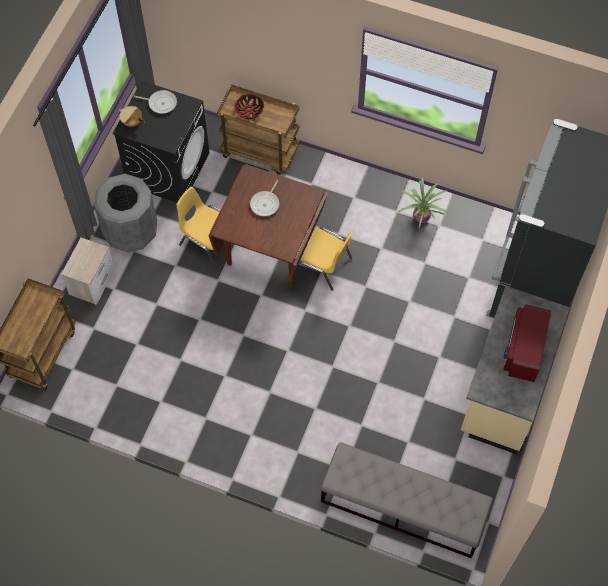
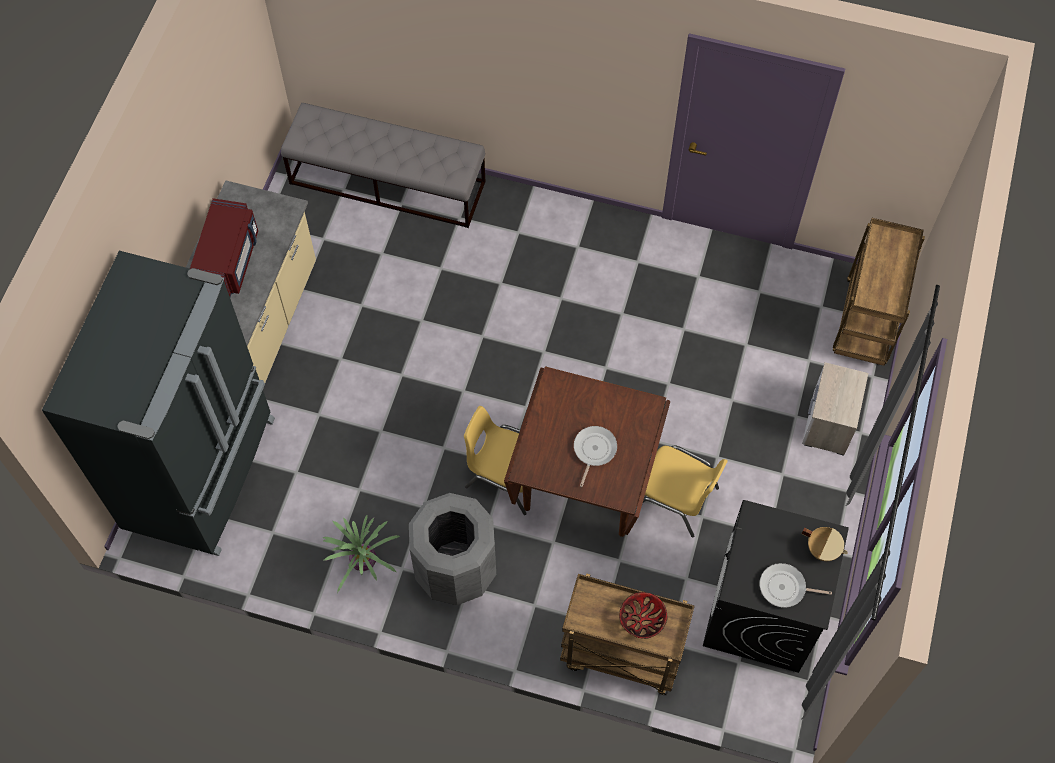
camera: 175 degrees right, 0 degrees up
grey trash can [94,174,157,253] -> grey trash can moved to [409,493,496,605]

